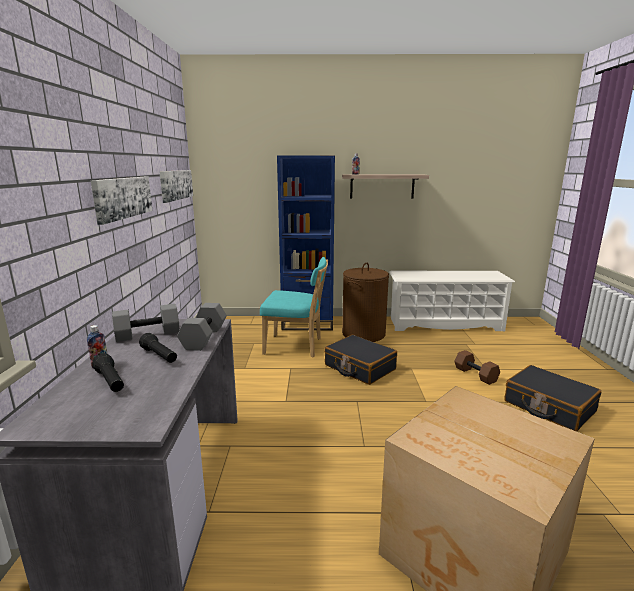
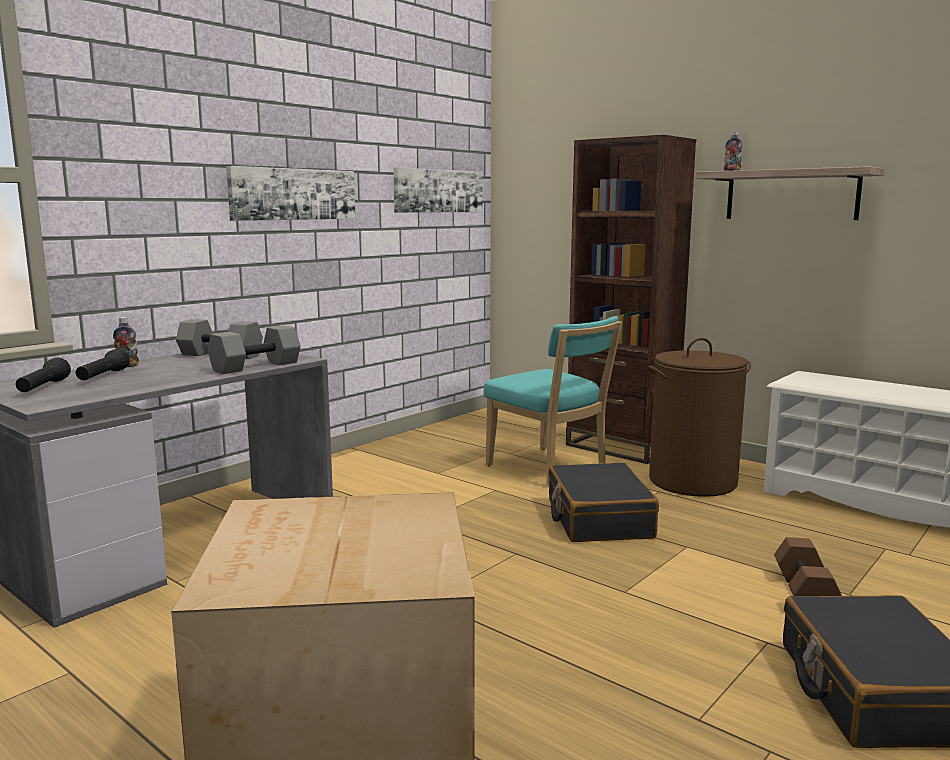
camera: 40 degrees right, 5 degrees down
black flashlight [139,333,177,363] -> black flashlight moved to [16,357,71,392]
blue bookcase [277,156,335,330] -> brown bookcase [566,135,696,464]

